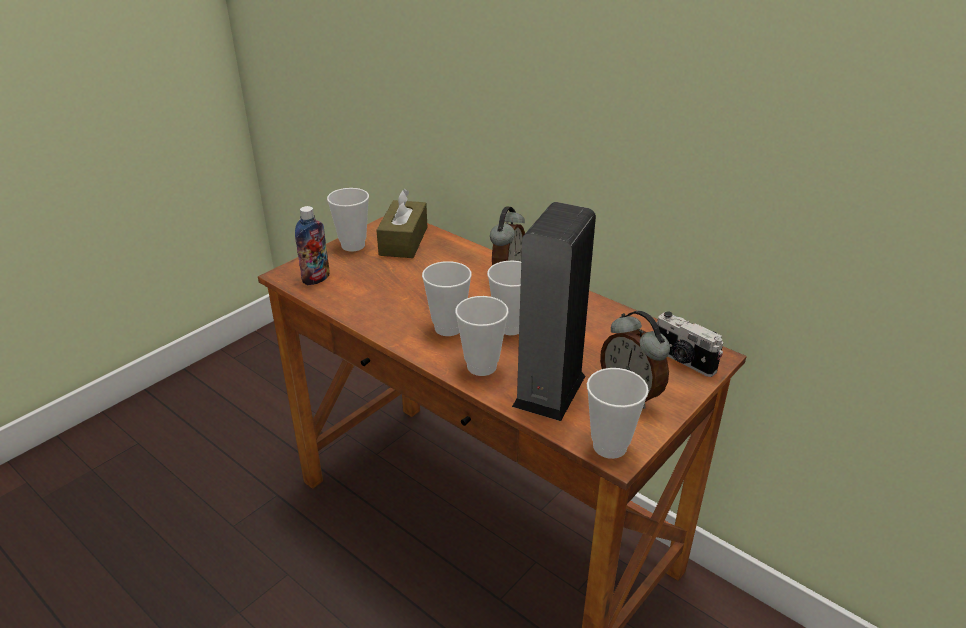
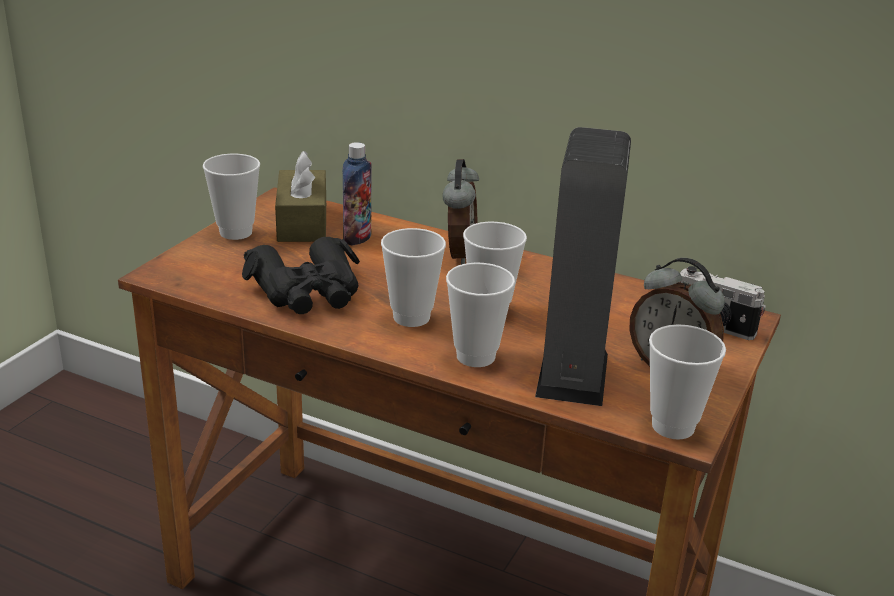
camera: 15 degrees left, 5 degrees down
bottle [295,206,330,285] -> bottle moved to [342,142,372,246]
none -> black binoculars [242,237,360,314]

